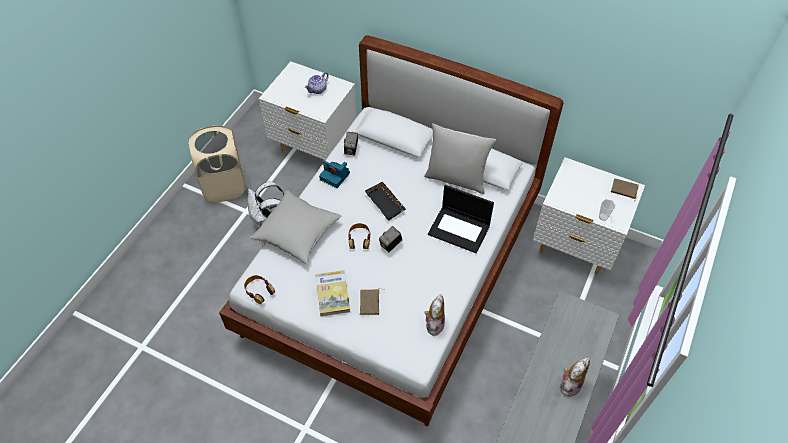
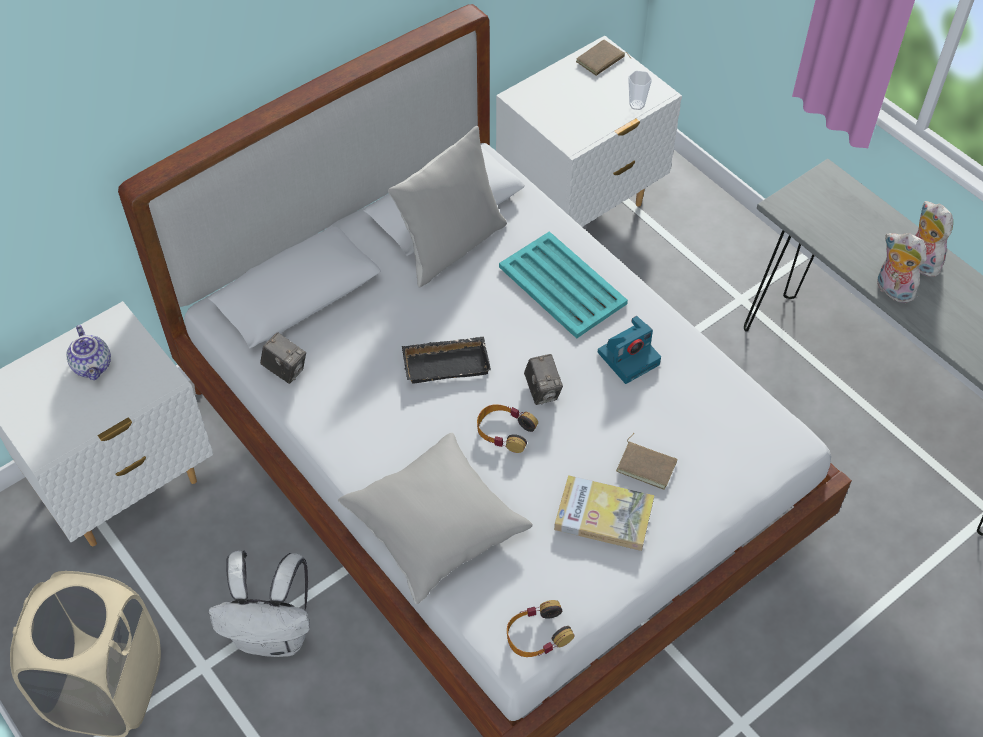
camera: 65 degrees left, 0 degrees up
camera [319,161,350,188] -> camera moved to [598,316,661,384]
plush toy [425,294,445,336] -> plush toy moved to [877,233,927,303]
laptop [428,185,494,253] -> turquoise tray [499,231,628,339]

